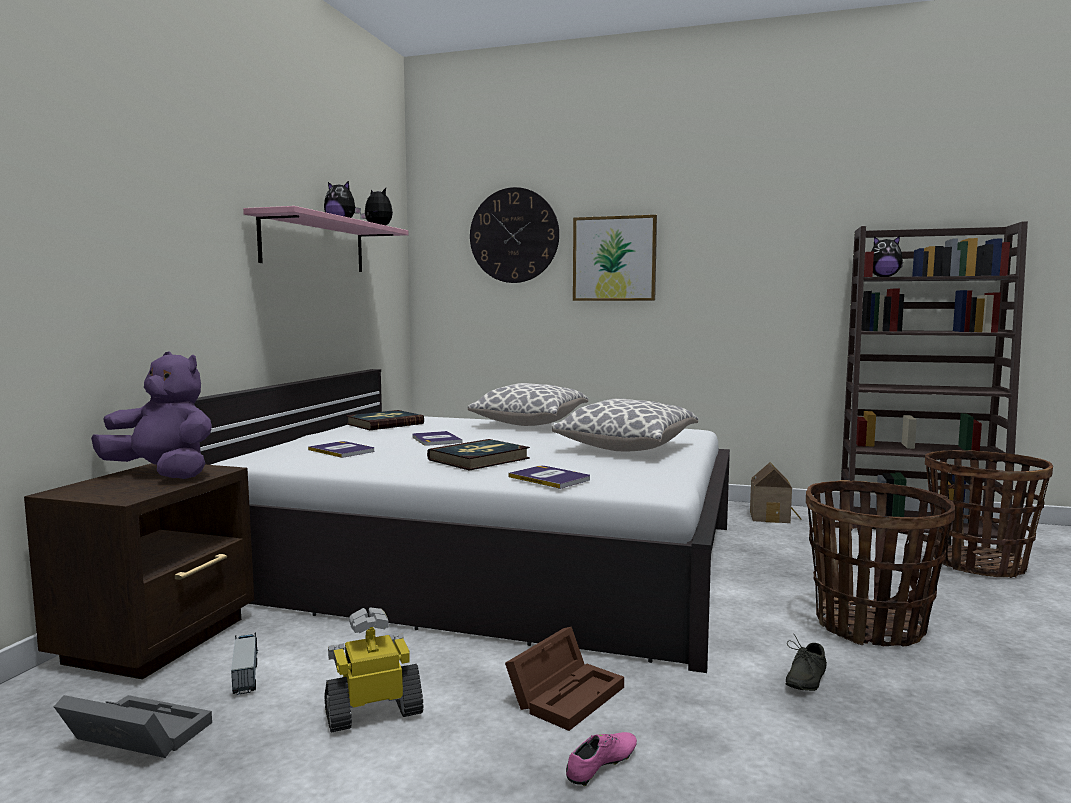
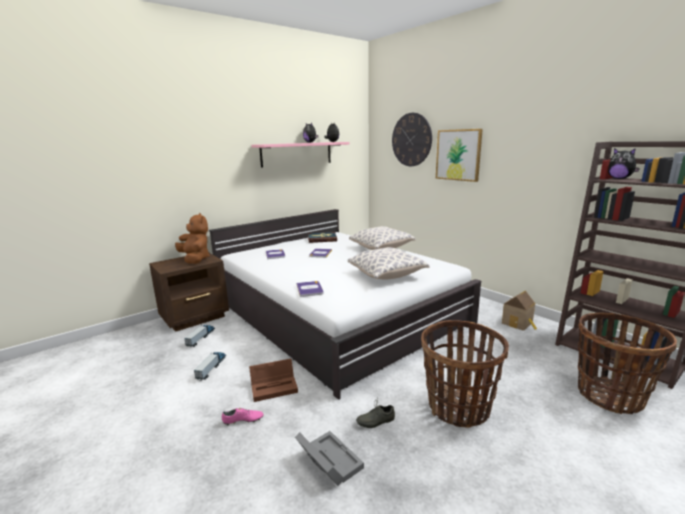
camera: 35 degrees right, 10 degrees up
grey storage box [54,695,212,758] -> grey storage box moved to [295,431,364,486]
purple plush toy [91,351,212,479] -> brown plush toy [175,213,210,264]
toy robot [324,608,424,733] -> toy truck [194,352,226,380]
book [427,439,530,471] -> none

